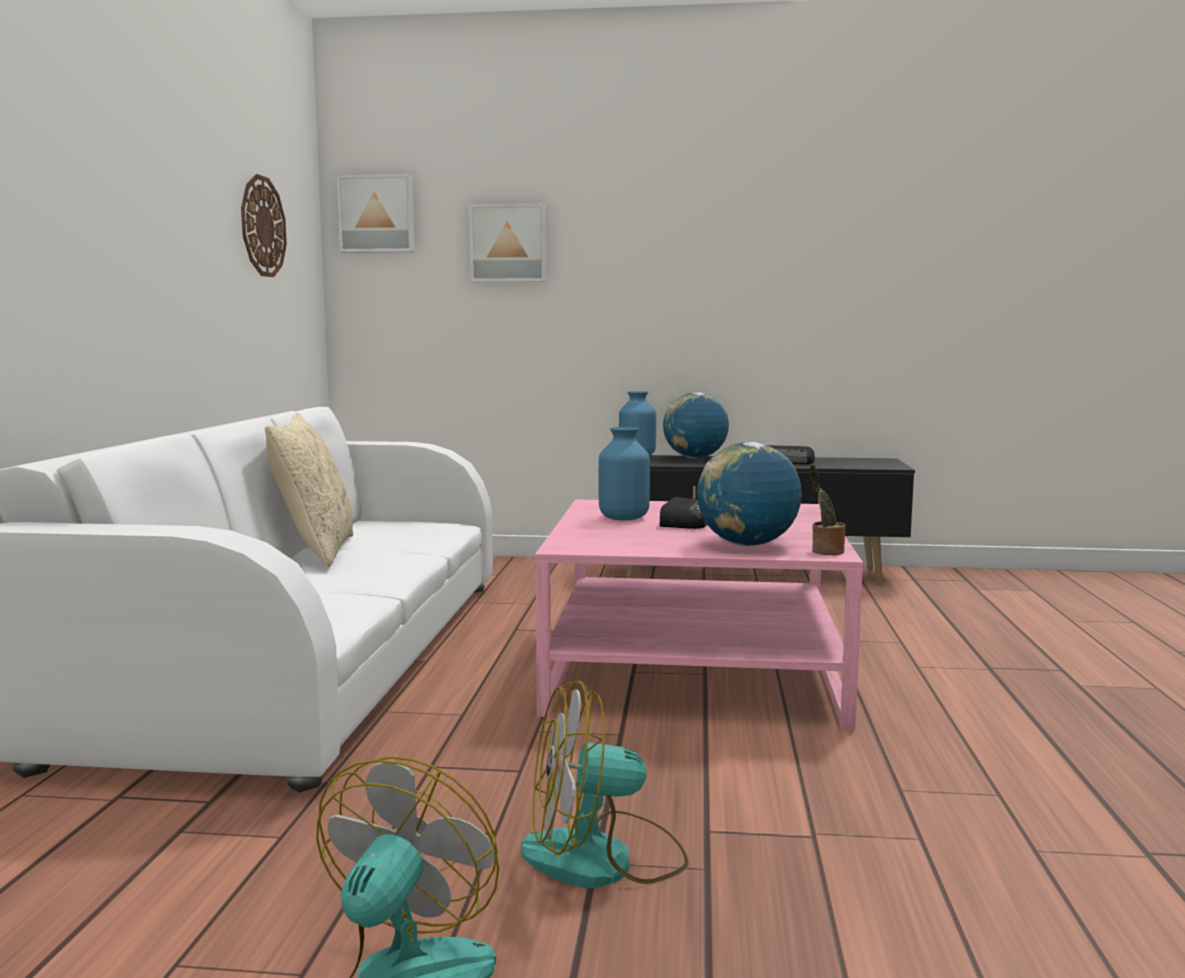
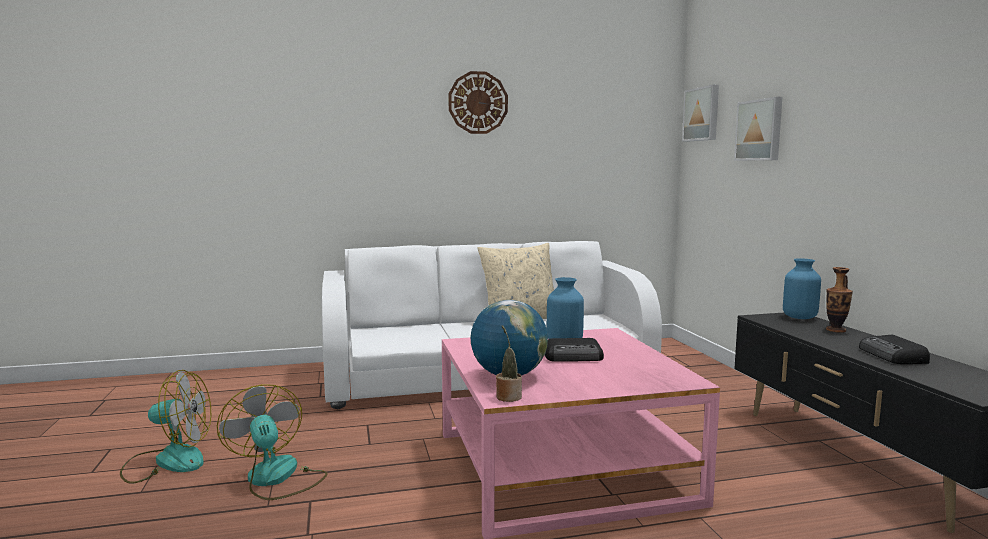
camera: 70 degrees right, 0 degrees up
wall clock [241,174,287,277] -> wall clock moved to [448,71,508,134]
globe [663,392,729,458] -> vase [826,267,853,333]

